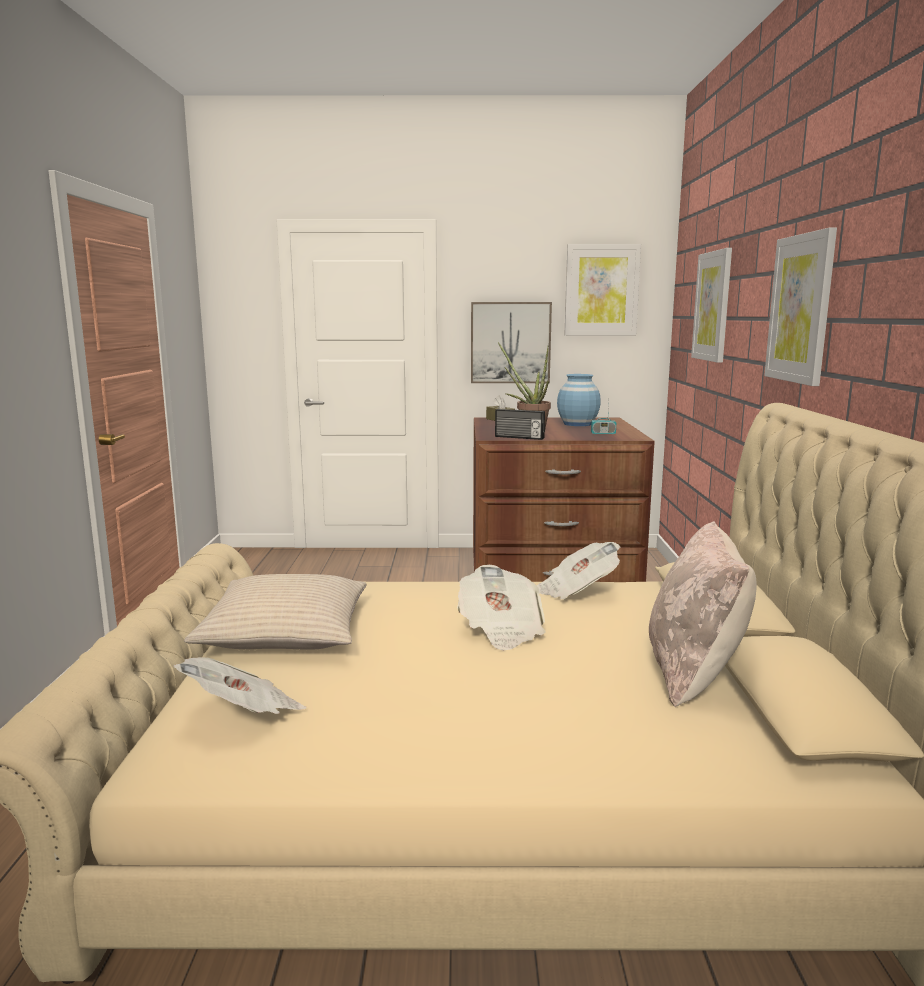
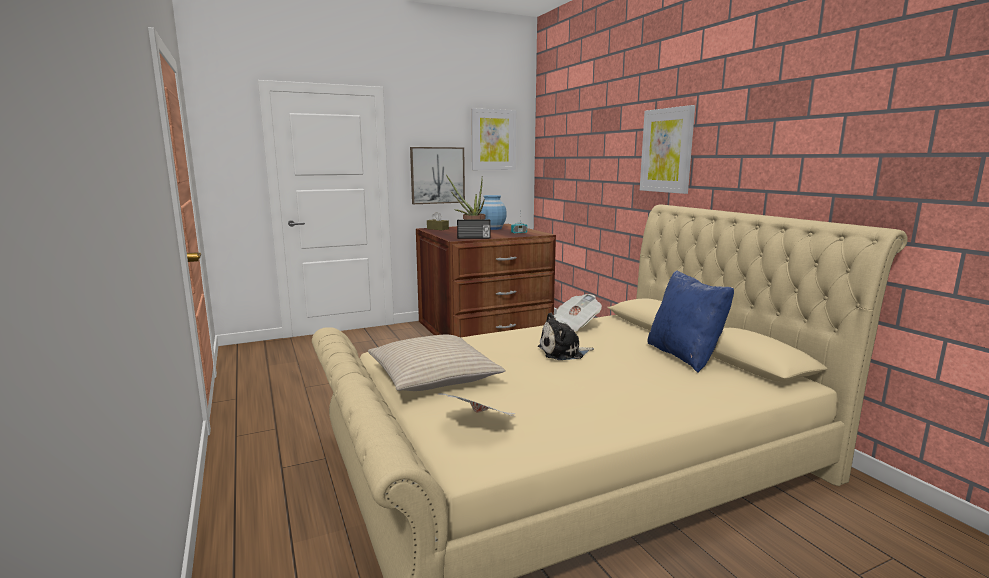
camera: 25 degrees left, 0 degrees up
newspaper [457,565,545,651] -> plush toy [538,313,594,360]
beige pillow [649,521,757,707] -> blue pillow [648,270,734,372]
picture [691,248,732,363] -> none

